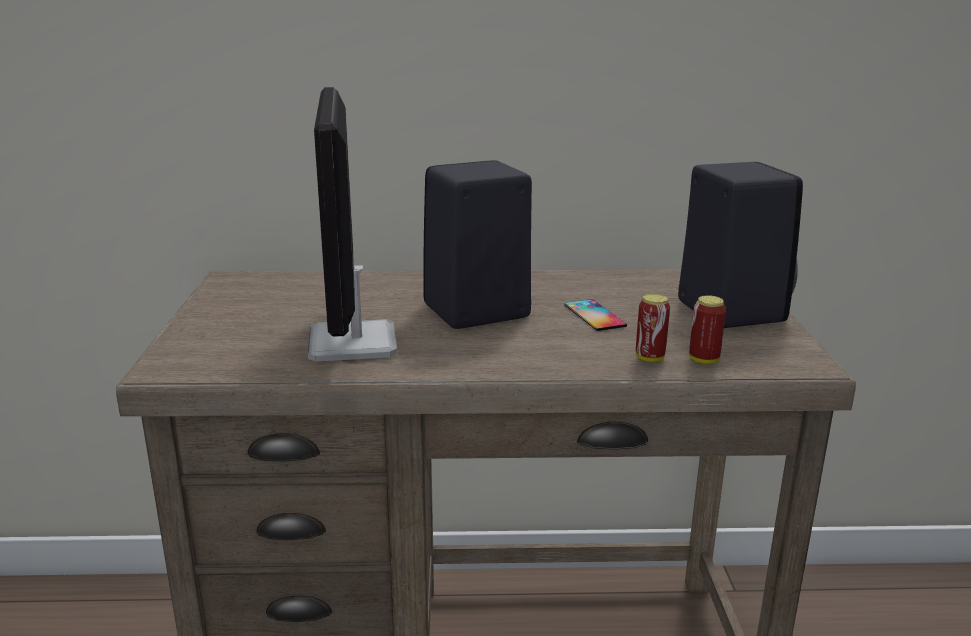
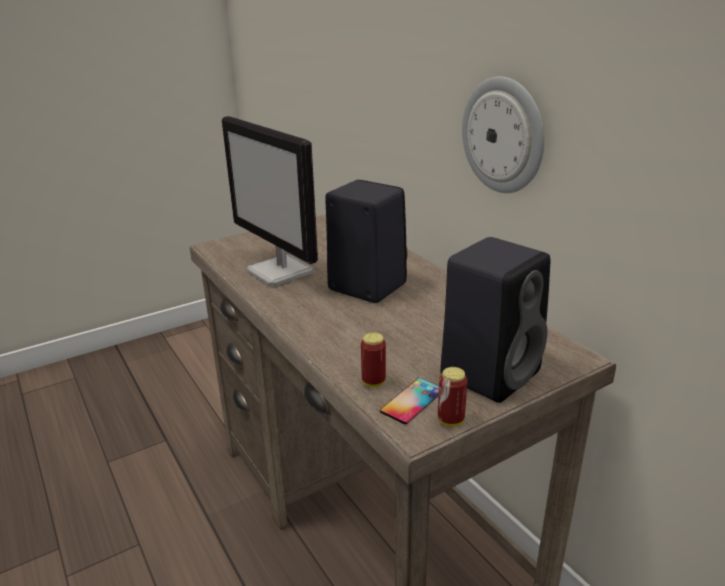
camera: 60 degrees right, 5 degrees up
monitor [308,87,397,362] -> monitor turned 90 degrees counterclockwise [222,116,318,286]
phone [564,299,627,331] -> phone moved to [380,378,439,424]
can [636,294,670,362] -> can moved to [438,367,468,427]
none -> wall clock [462,76,544,193]

